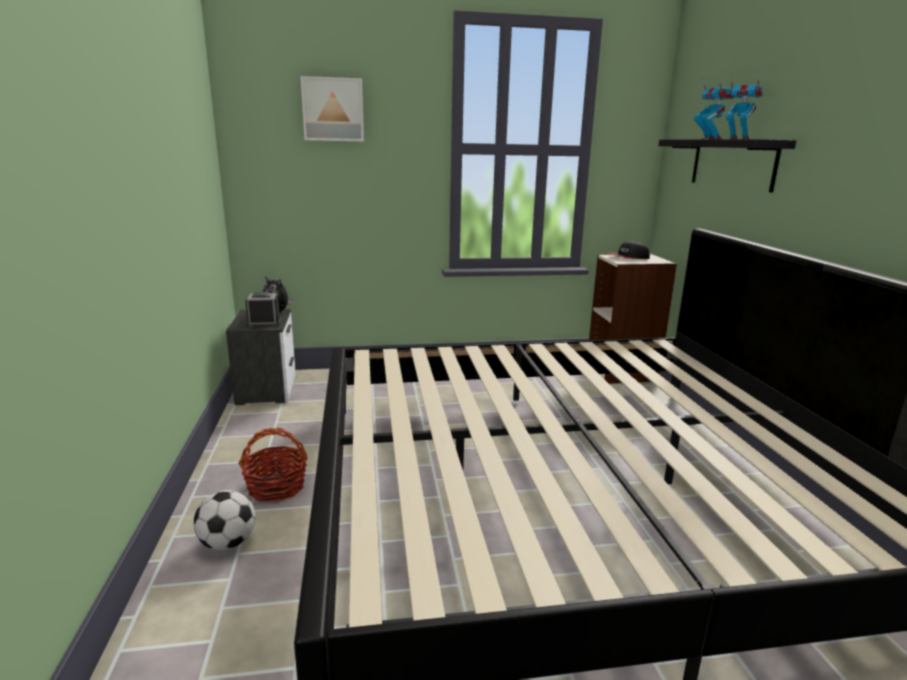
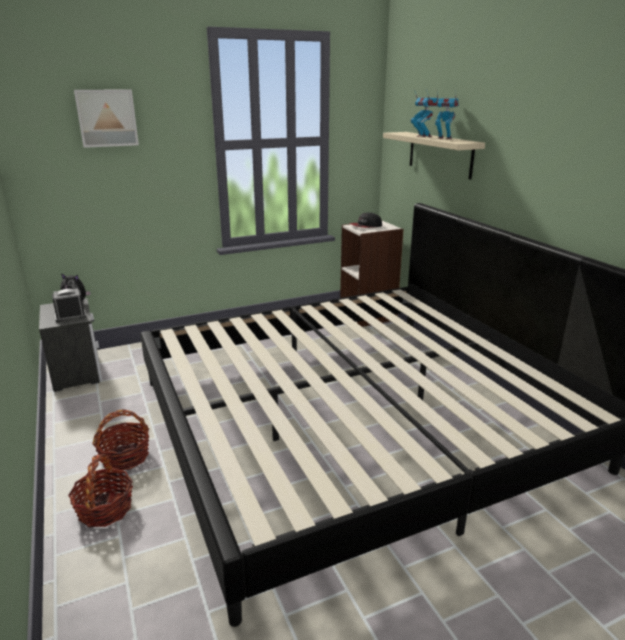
camera: 15 degrees left, 5 degrees up
football [194,490,255,550] -> basket [68,454,133,527]
black shelf [659,139,796,193] -> beige shelf [383,132,485,180]

